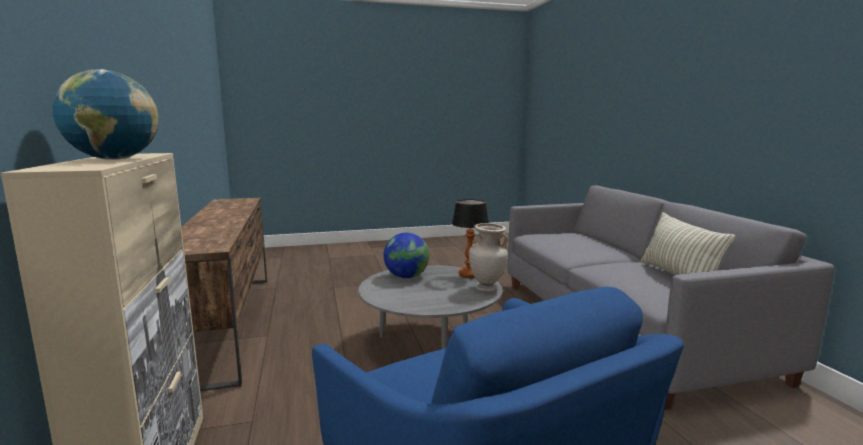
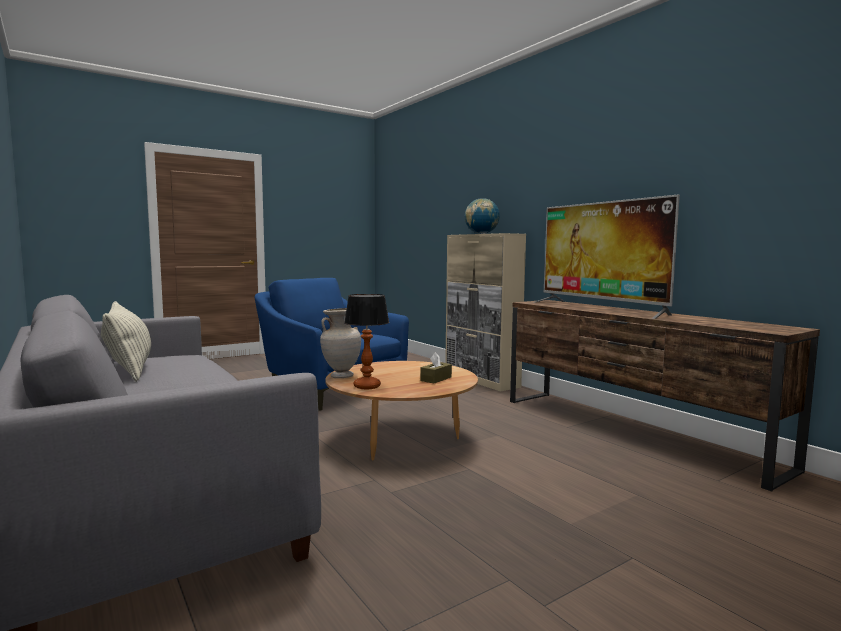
camera: 160 degrees right, 5 degrees down
grey coffee table [358,265,502,349] -> brown coffee table [325,361,478,460]
globe [383,233,429,278] -> brown tissue box [420,352,452,384]
none -> television [535,195,680,319]

